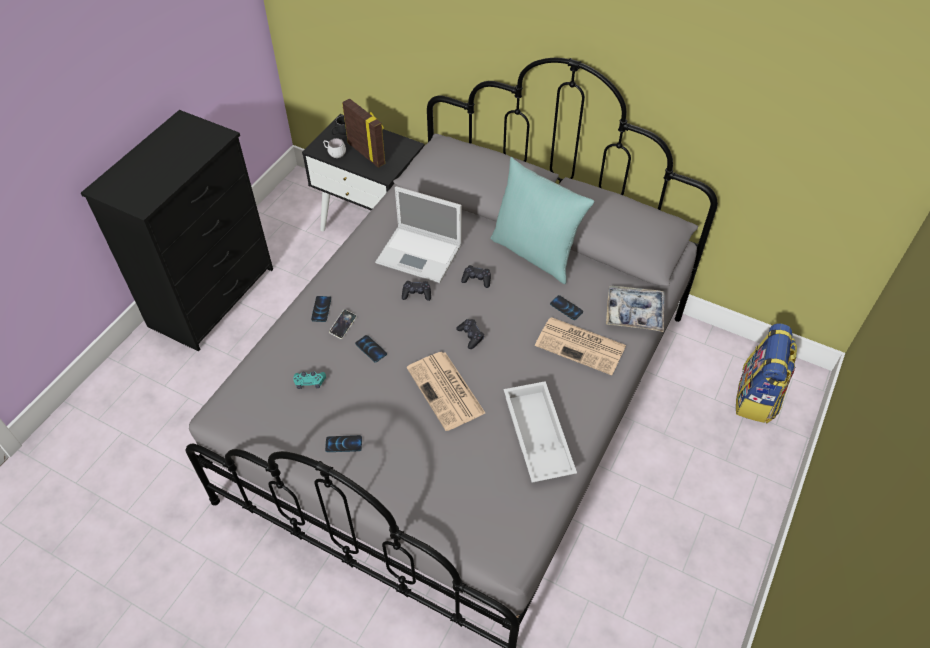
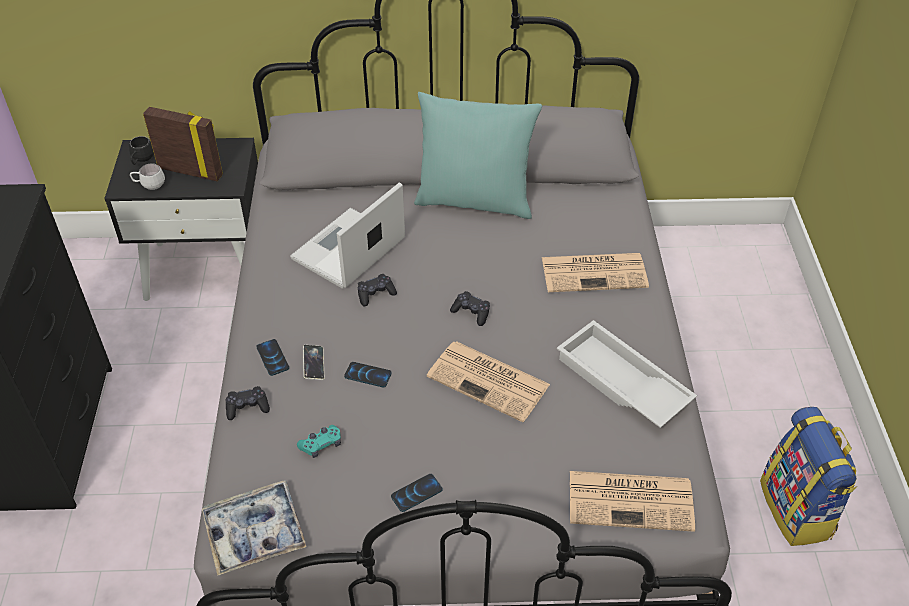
camera: 30 degrees left, 5 degrees down
laptop [375,186,462,283] -> laptop turned 135 degrees clockwise [290,182,405,289]
black game controller [461,265,491,288] -> black game controller moved to [225,386,270,420]
phone [550,295,583,320] -> none
tray [606,286,664,332] -> tray moved to [202,480,307,576]
backpack [736,323,797,424] -> backpack moved to [760,407,858,546]
none -> newspaper [570,471,695,532]

